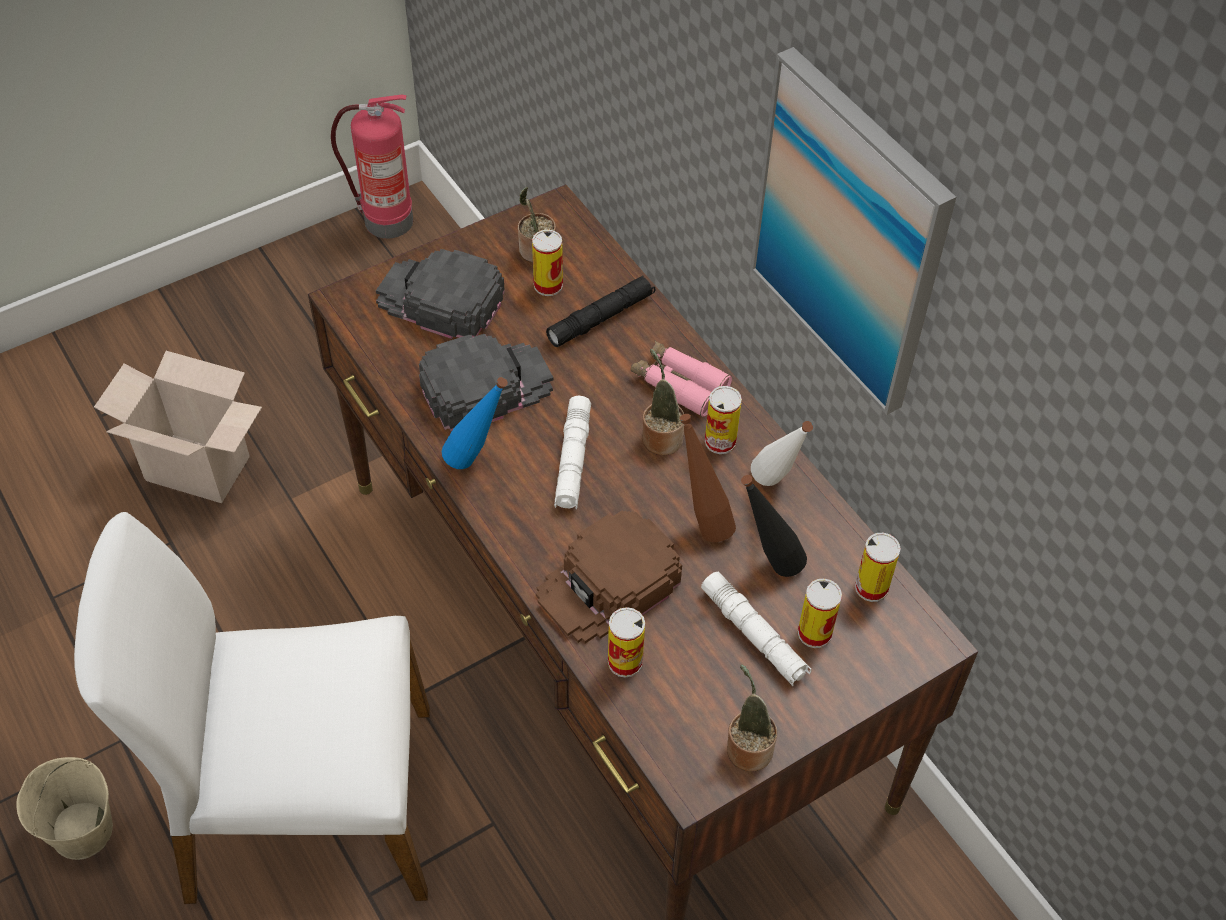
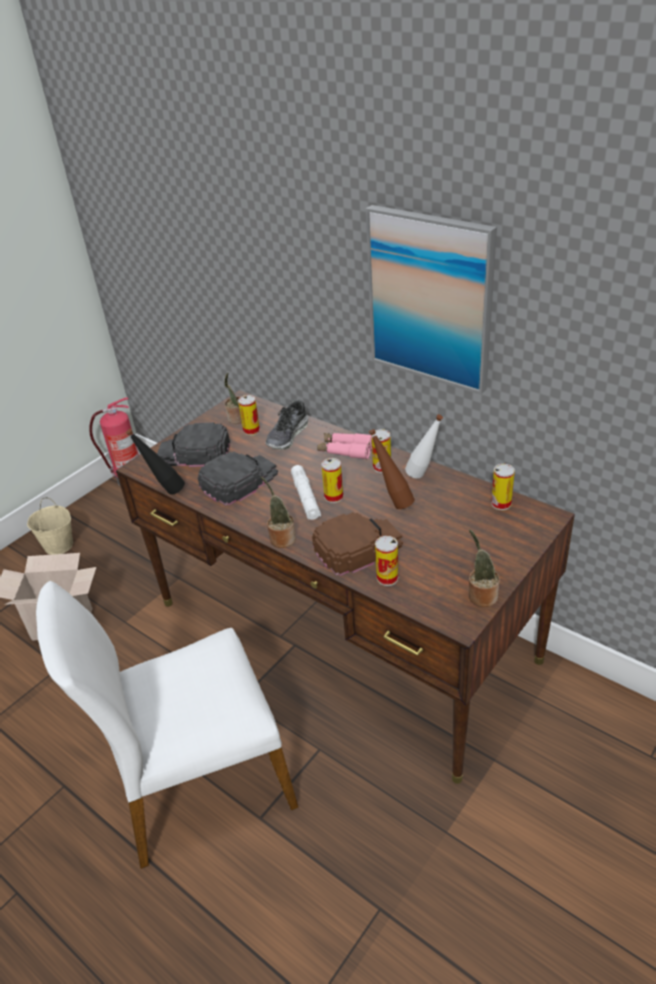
camera: 15 degrees left, 15 degrees down
beige bucket [16,757,113,860] -> beige bucket moved to [27,498,73,555]
blue bottle [442,377,508,469] -> none
brown cap [536,510,682,643] -> brown cap turned 150 degrees counterclockwise [312,512,403,576]
black flashlight [546,276,656,347] -> shoe [265,399,308,450]
potted plant [642,349,684,455] -> potted plant moved to [261,477,296,548]
white flashlight [701,572,812,686] -> none
black bottle [741,475,807,577] -> black bottle moved to [126,429,185,495]
can [798,578,842,648] -> can moved to [321,458,343,503]

